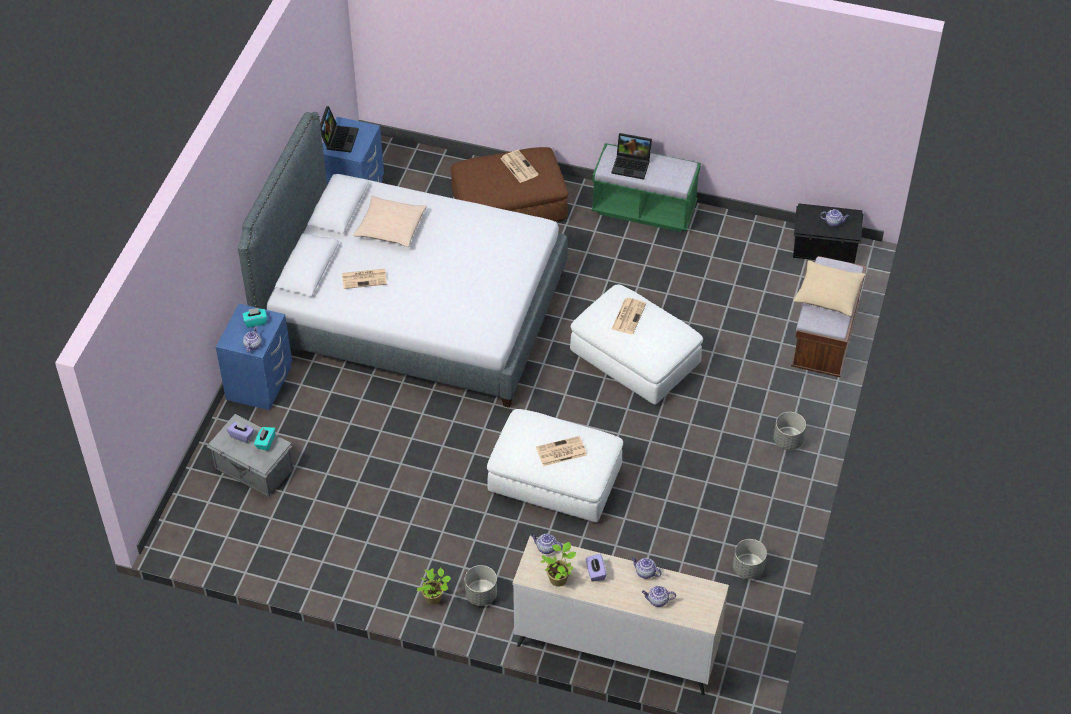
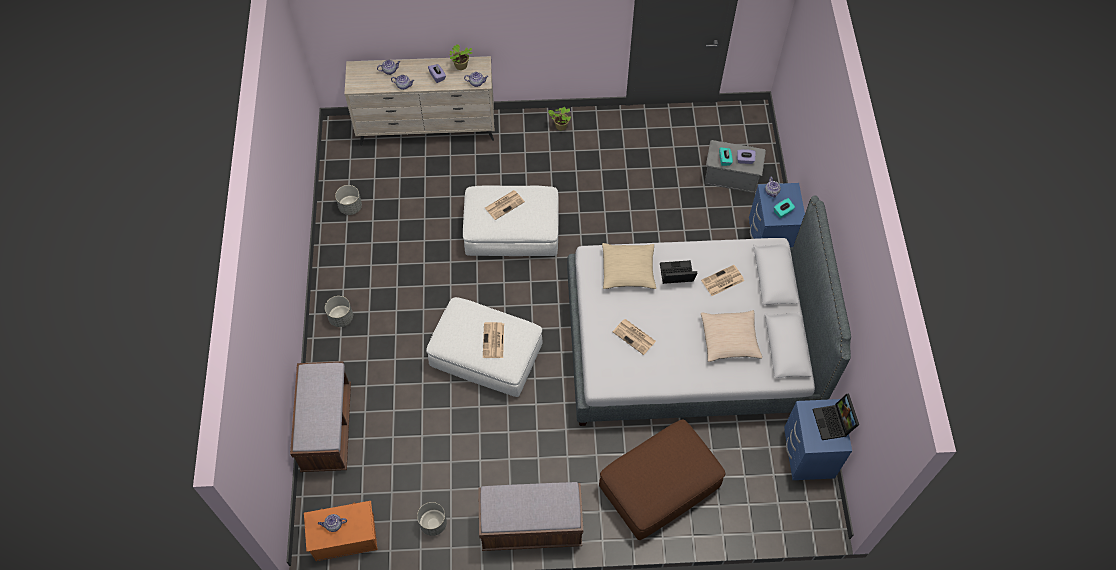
camera: 160 degrees right, 10 degrees up
grey planter [465,565,497,606] -> grey planter moved to [417,502,447,536]
newspaper [500,150,539,183] -> newspaper moved to [613,319,656,355]
green bench [591,143,701,232] -> brown bench [478,482,583,551]
laptop [611,133,652,179] -> laptop moved to [660,260,698,284]
black storage box [793,203,863,264] -> orange storage box [304,501,378,561]
beige pillow [793,260,866,316] -> beige pillow moved to [602,243,656,289]

